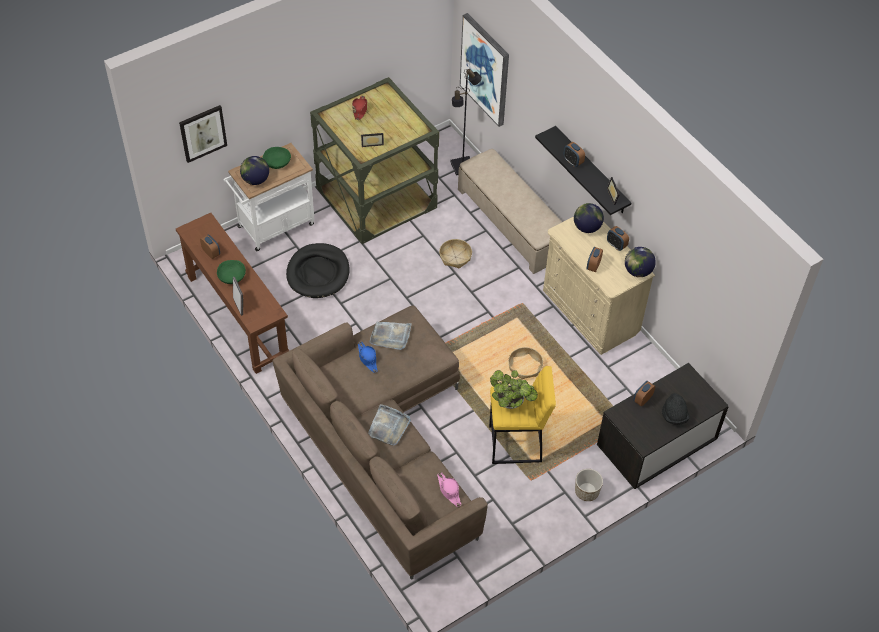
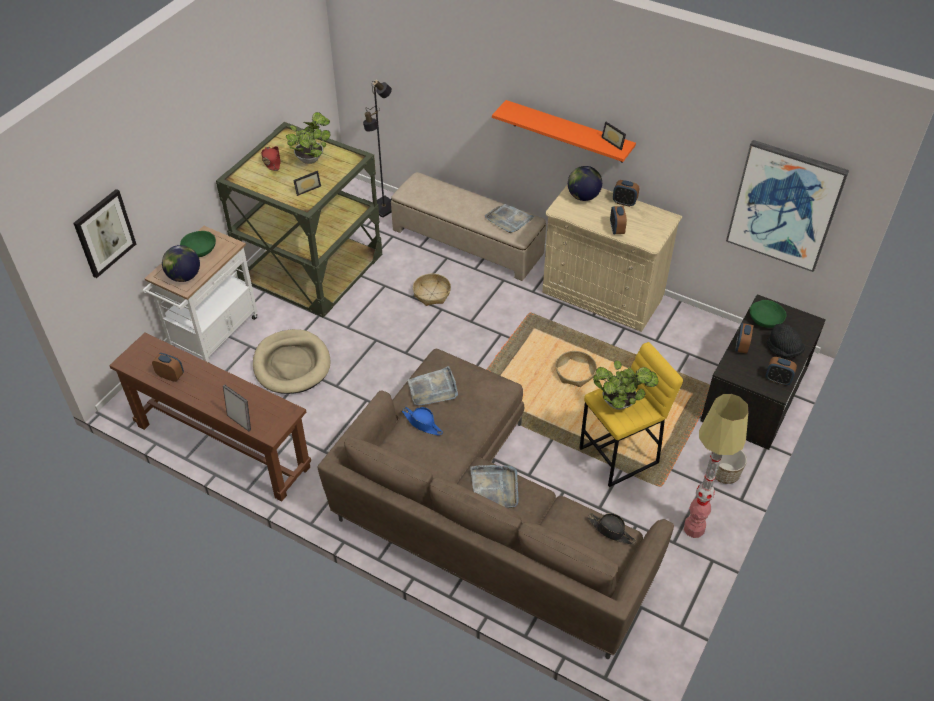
camera: 25 degrees left, 5 degrees down
green bowl [217,260,246,284] -> green bowl moved to [750,300,787,328]
black dog bed [286,243,350,298] -> beige dog bed [253,329,331,394]
pink hat [437,472,461,507] -> black hat [587,513,636,545]
picture [460,13,509,127] -> picture moved to [726,140,849,272]
black shelf [535,126,632,215] -> orange shelf [492,100,636,163]
alarm clock [564,142,585,167] -> alarm clock moved to [766,357,797,385]
globe [625,247,656,277] -> none
none -> potted plant [286,112,331,164]
none -> grey tray [485,204,535,233]
none -> floor lamp [684,394,748,538]

